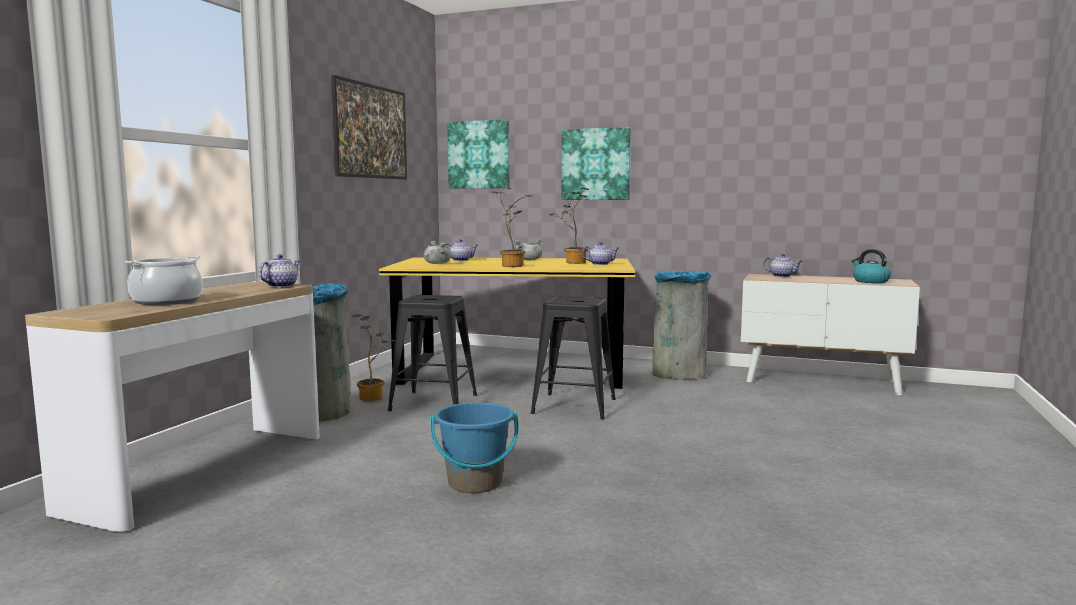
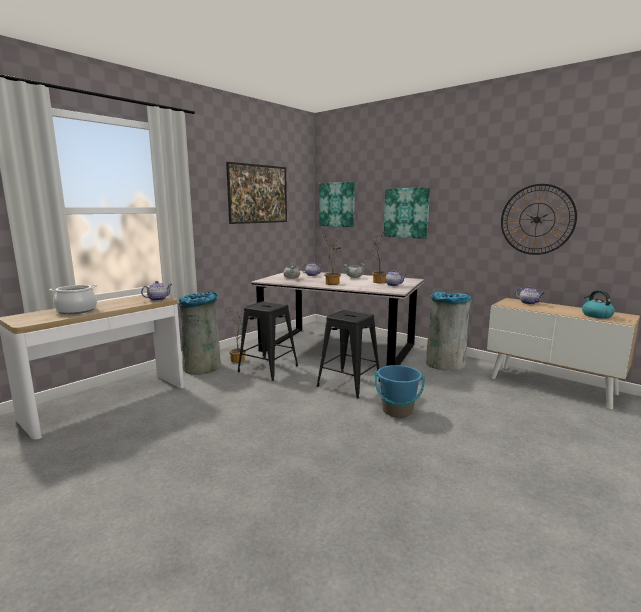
camera: 20 degrees right, 5 degrees up
yellow dining table [379,257,635,389] -> grey dining table [251,271,424,366]
blue bucket [430,402,519,493] -> blue bucket moved to [375,365,425,418]
none -> wall clock [501,184,577,255]

